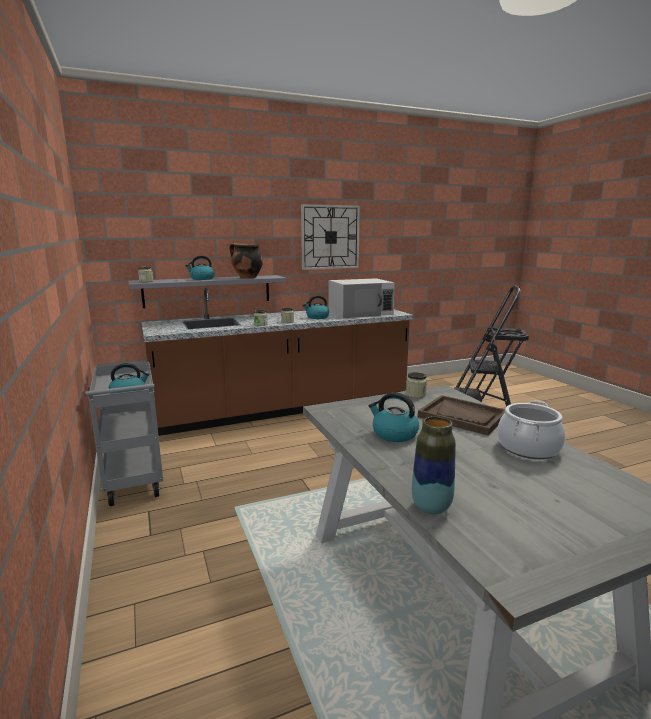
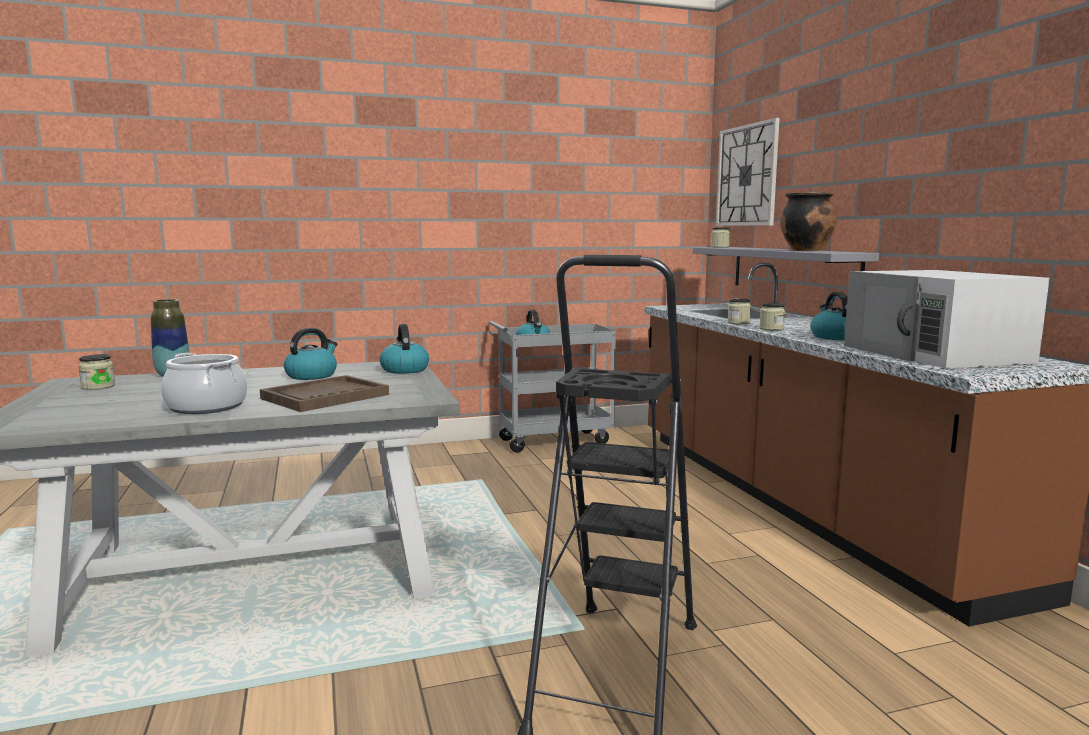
camera: 95 degrees right, 5 degrees down
kettle [185,256,215,280] -> kettle moved to [380,324,429,374]
wall clock [301,204,360,270] -> wall clock moved to [716,118,780,226]
jar [406,372,427,398] -> jar moved to [79,354,115,390]

